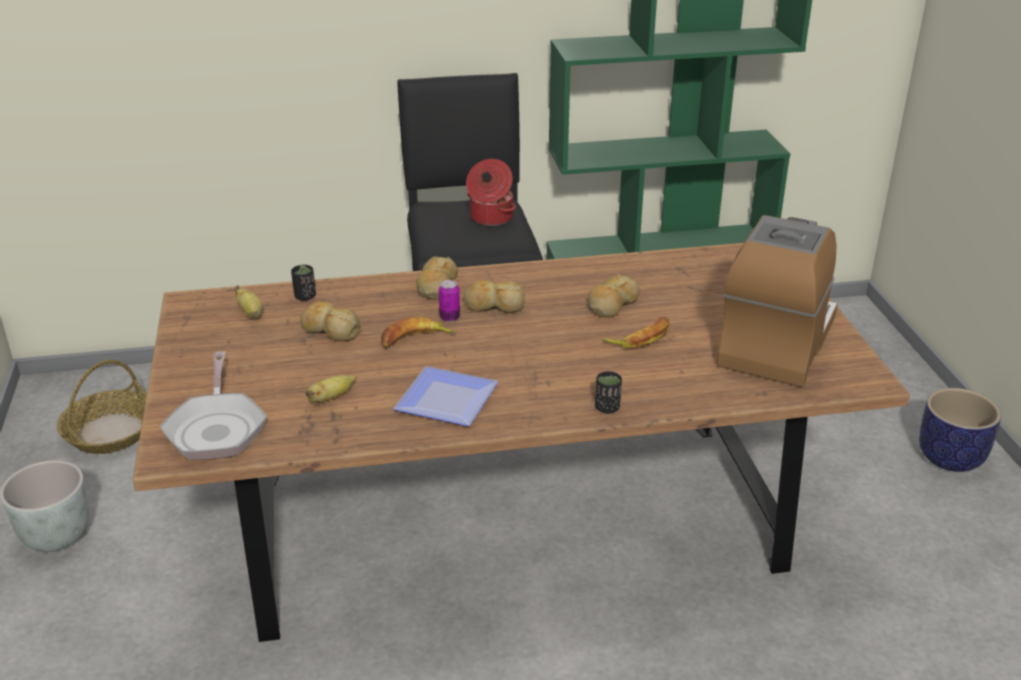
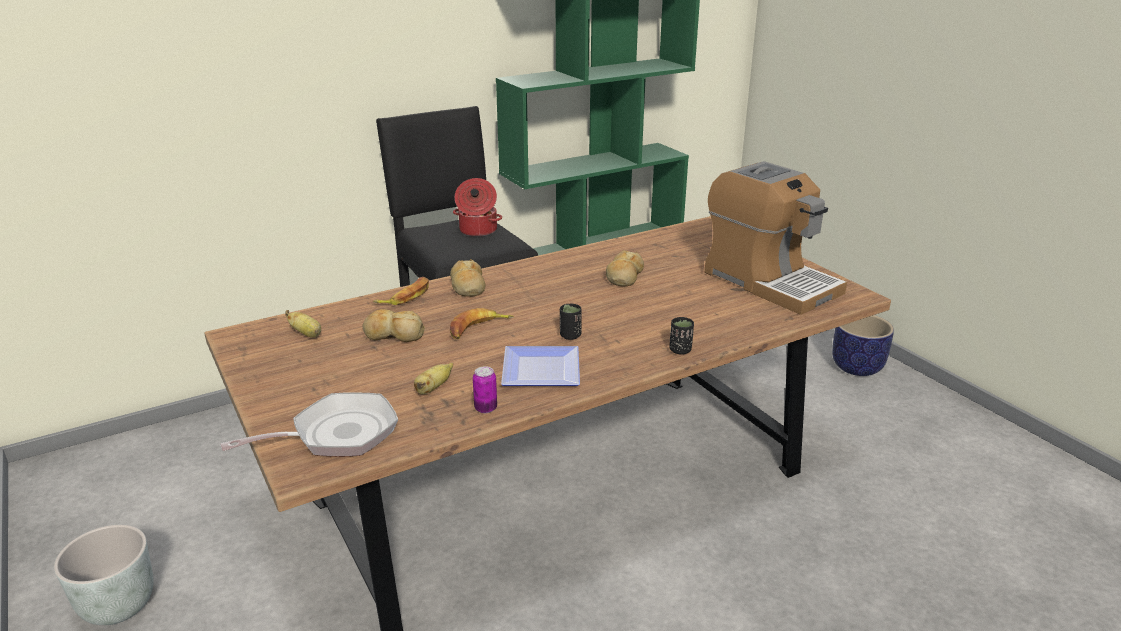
camera: 20 degrees left, 5 degrees down
basket [57,360,147,454] -> none
frying pan [160,351,267,460] -> frying pan turned 90 degrees counterclockwise [220,392,398,456]
black cup [291,265,316,301] -> black cup moved to [560,304,582,340]
can [439,280,460,322] -> can moved to [473,366,497,413]
bread [463,280,525,313] -> none
banana [602,317,669,348] -> banana moved to [373,277,429,305]
coffee machine [716,215,838,387] -> coffee machine turned 135 degrees clockwise [705,161,847,315]

